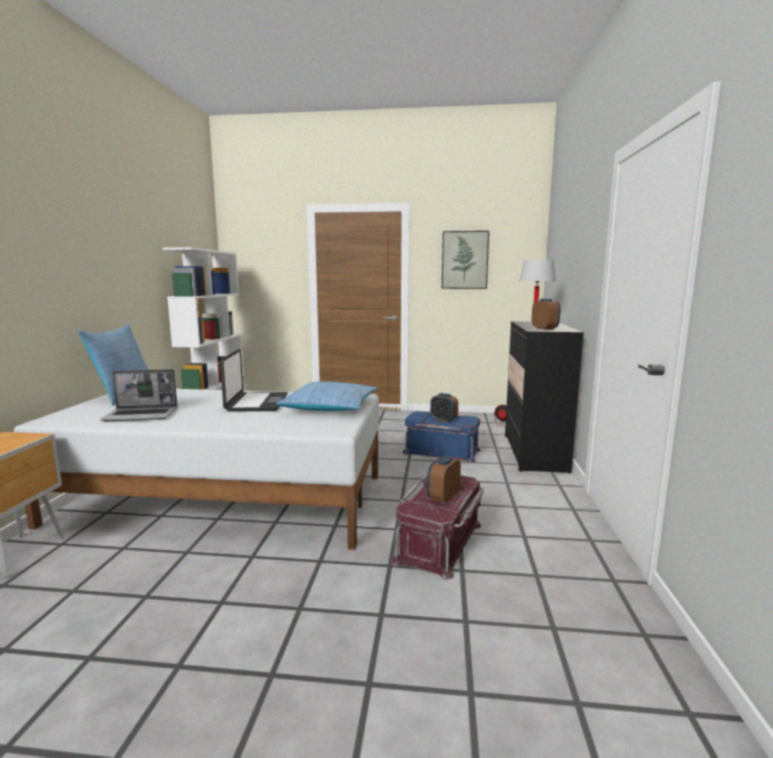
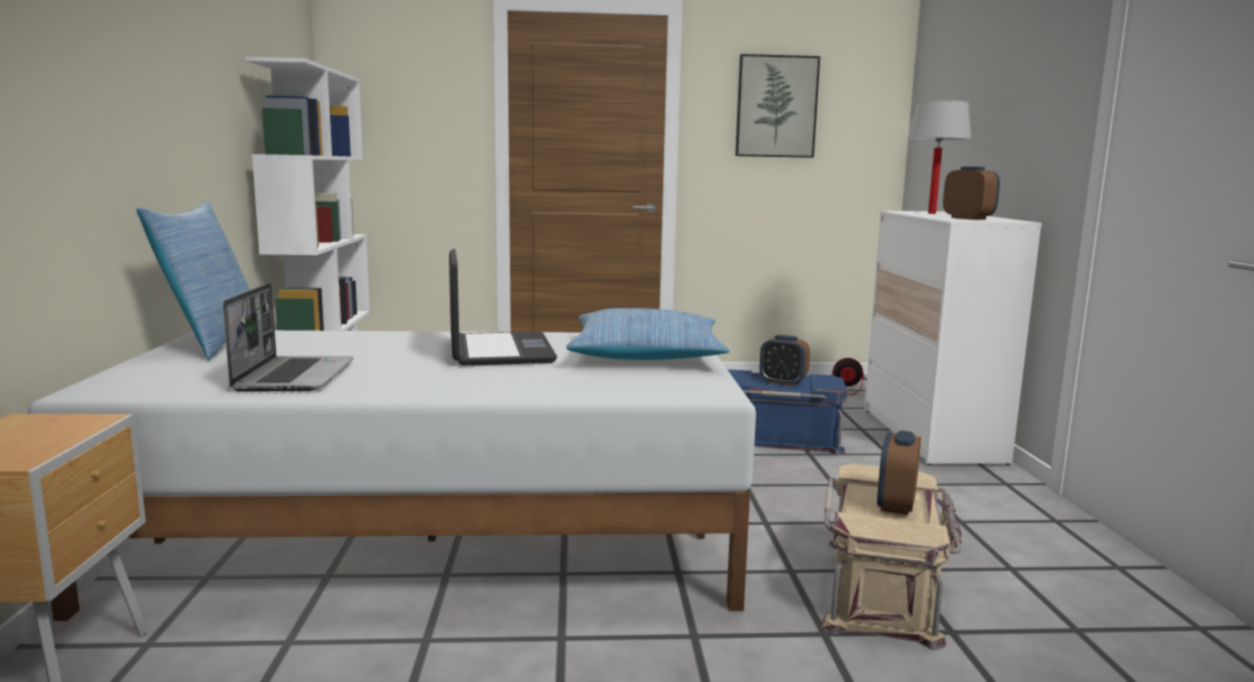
camera: 10 degrees left, 0 degrees up
laptop [100,369,177,422] -> laptop turned 75 degrees counterclockwise [223,283,354,392]
red storage box [391,475,484,580] -> beige storage box [821,464,962,650]
black dresser [505,321,584,474] -> white dresser [864,210,1042,465]

